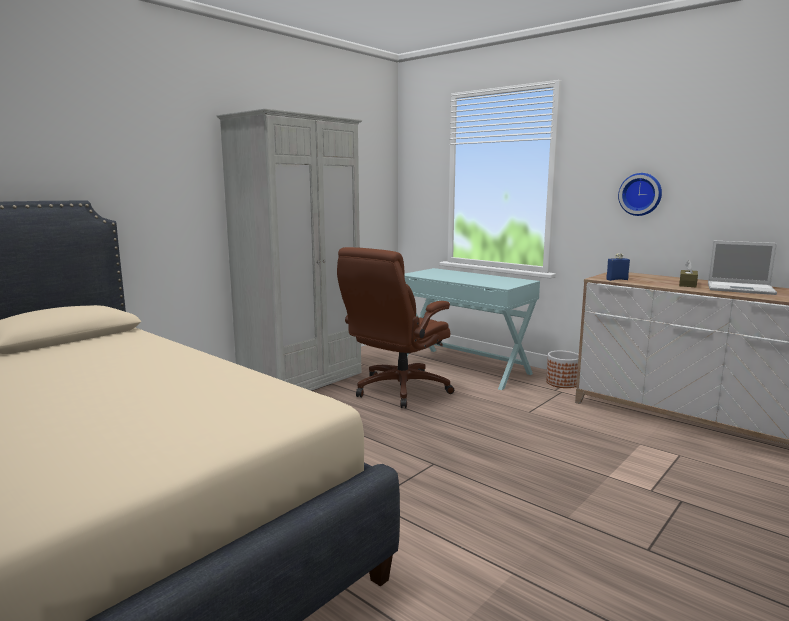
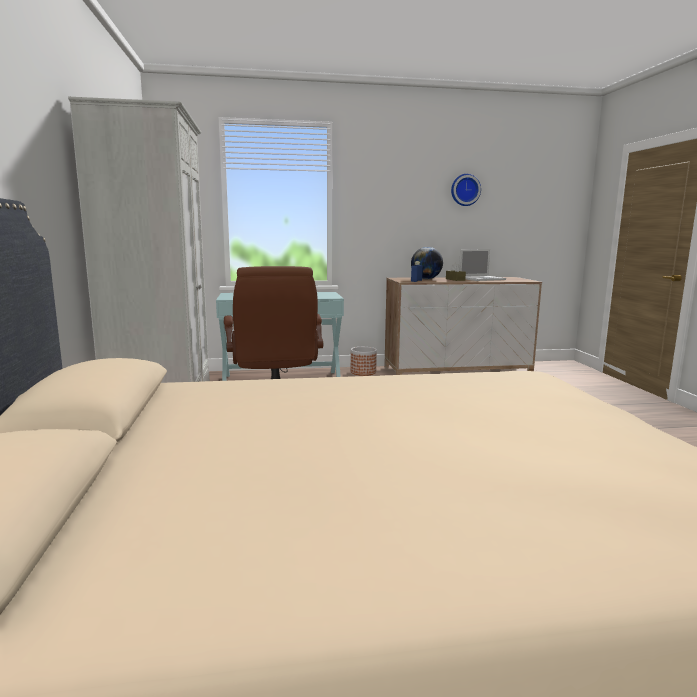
camera: 50 degrees left, 0 degrees up
wall clock [618,173,662,216] -> wall clock moved to [451,174,481,206]
none -> globe [411,247,443,279]

